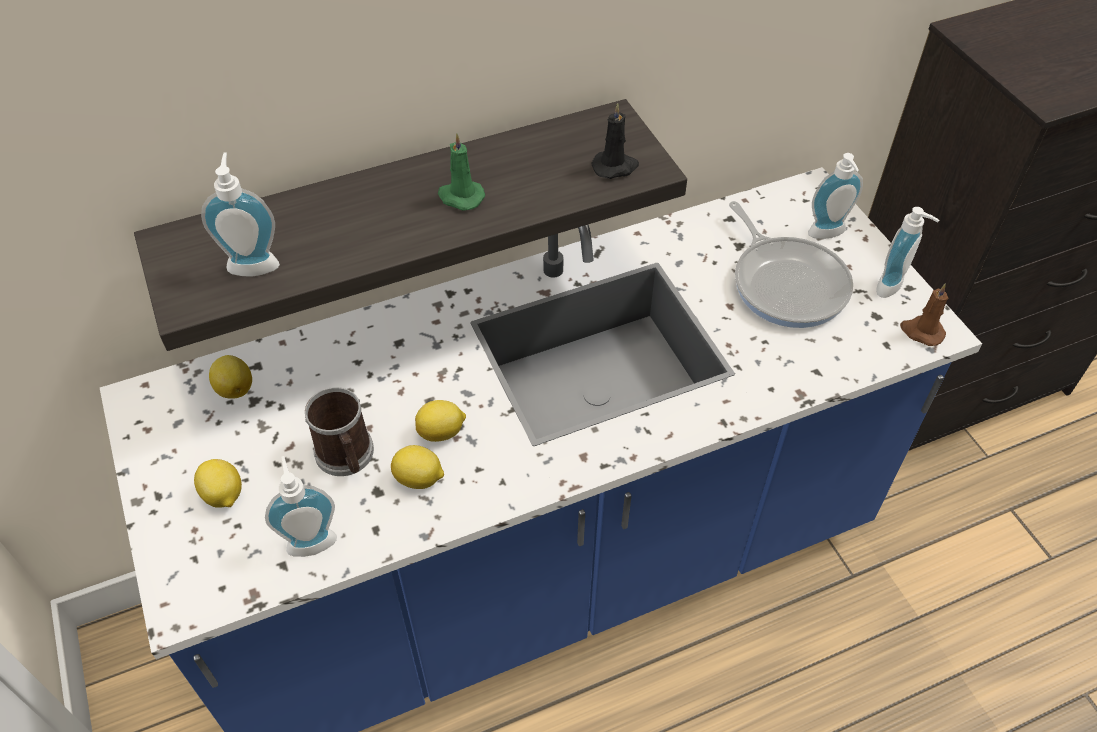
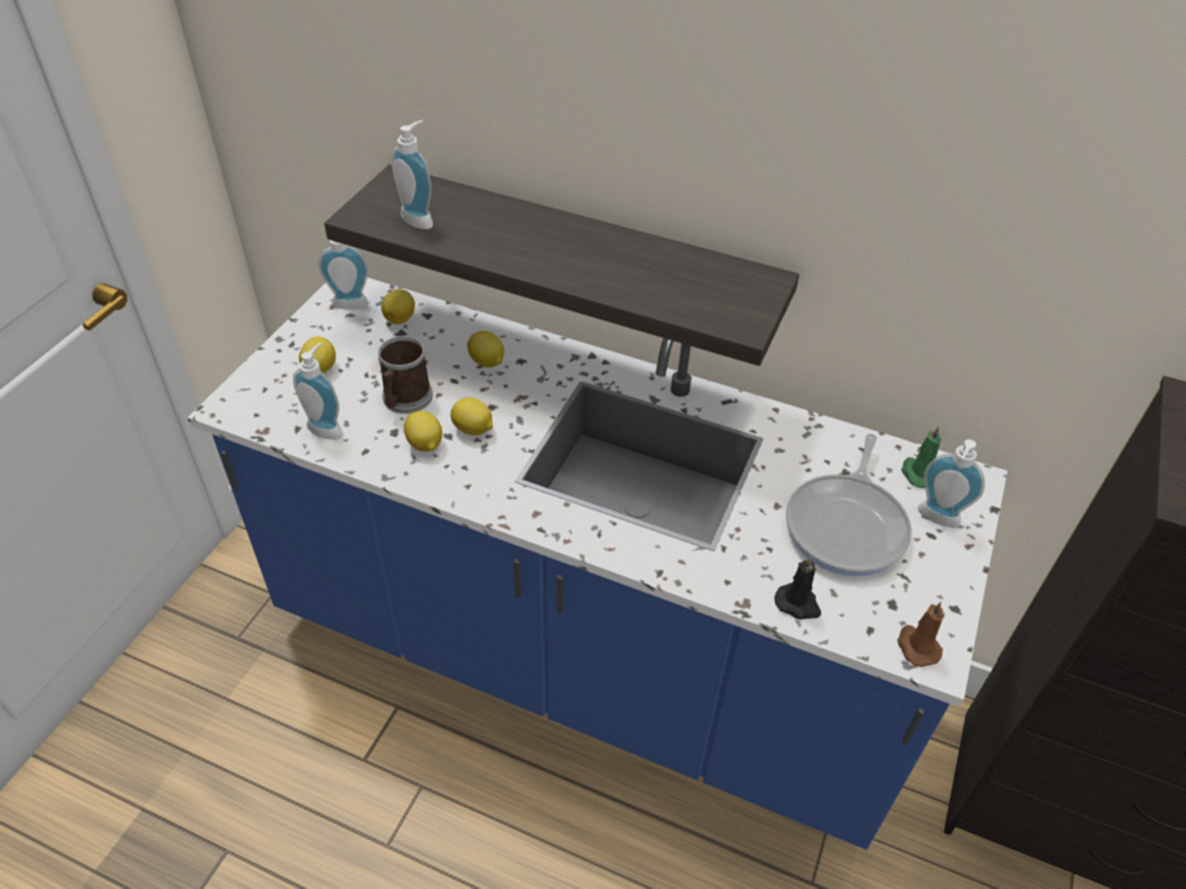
camera: 45 degrees right, 5 degrees down
green candle [438,133,485,210] -> green candle moved to [901,426,941,488]
black candle [592,103,639,179] -> black candle moved to [774,556,821,619]
soap dispenser [876,207,939,298] -> soap dispenser moved to [319,240,369,310]
none -> lemon [467,331,504,368]

